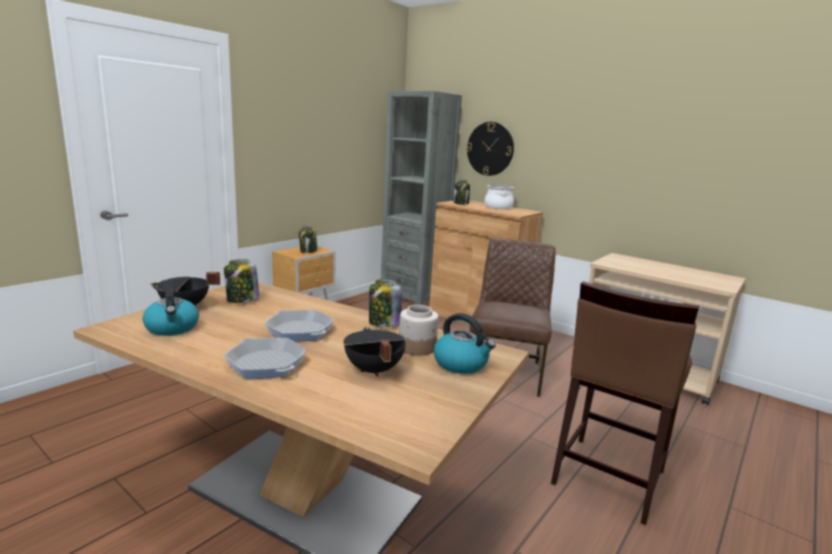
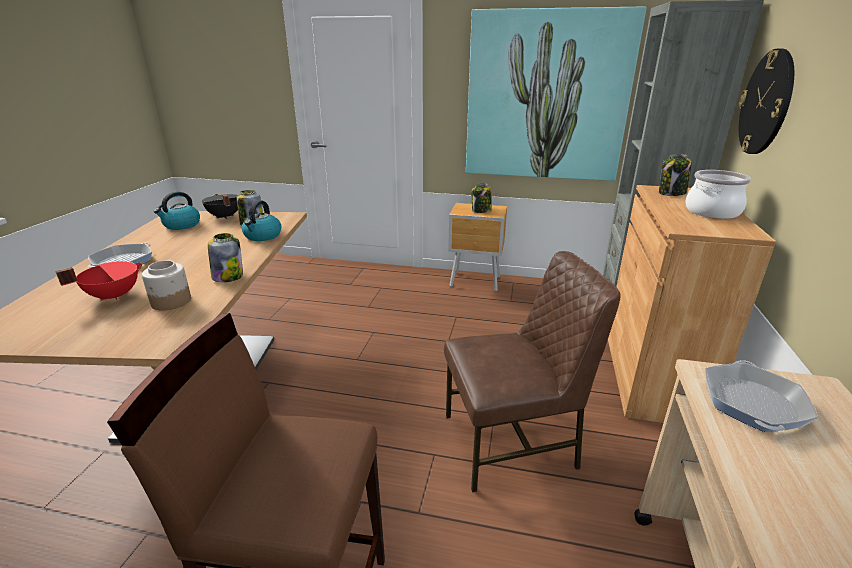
camera: 65 degrees right, 10 degrees up
frying pan [264,310,334,342] -> frying pan moved to [705,360,818,432]
black cooking pot [343,327,406,377] -> red cooking pot [56,261,144,301]
kettle [434,313,496,374] -> kettle moved to [242,200,281,241]
none -> picture [466,7,646,181]

